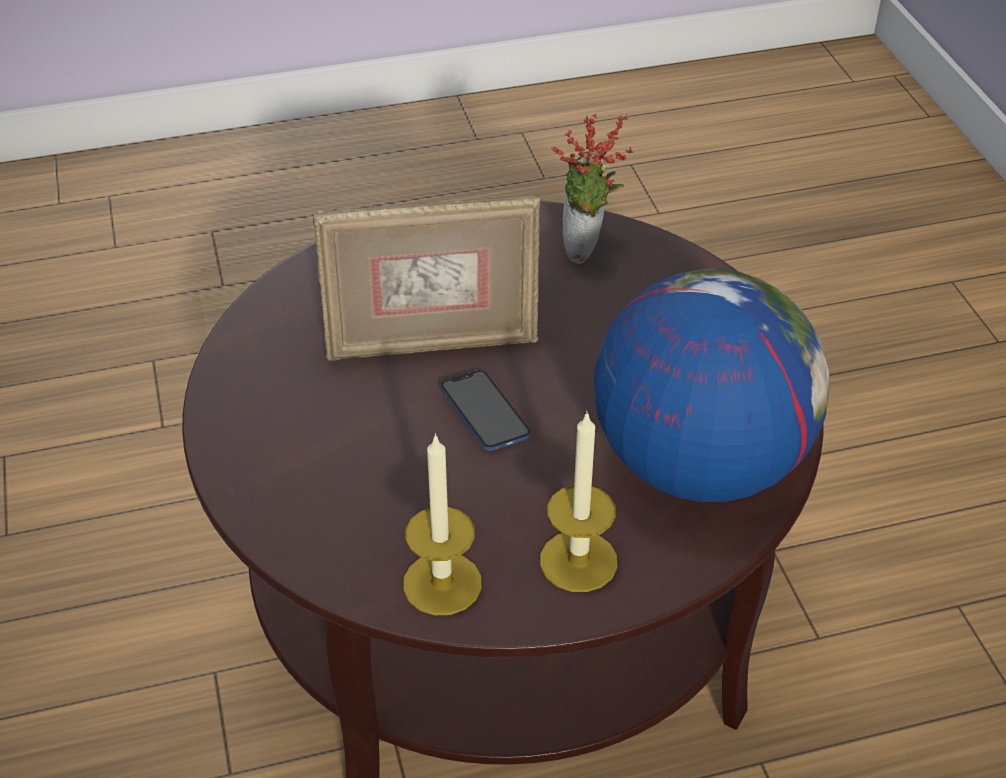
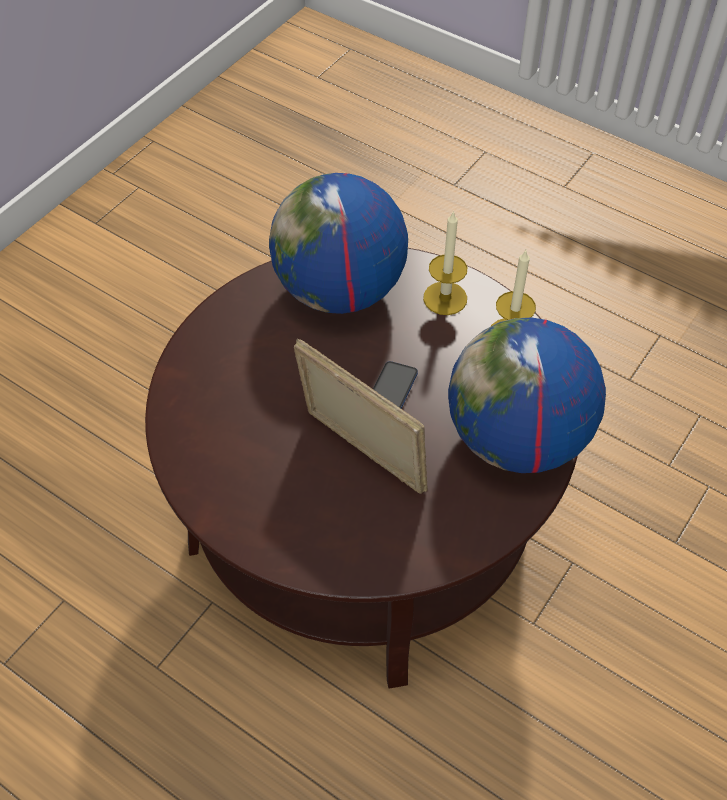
camera: 130 degrees left, 10 degrees up
potted plant [552,114,633,264] -> none
none -> globe [448,318,606,473]

